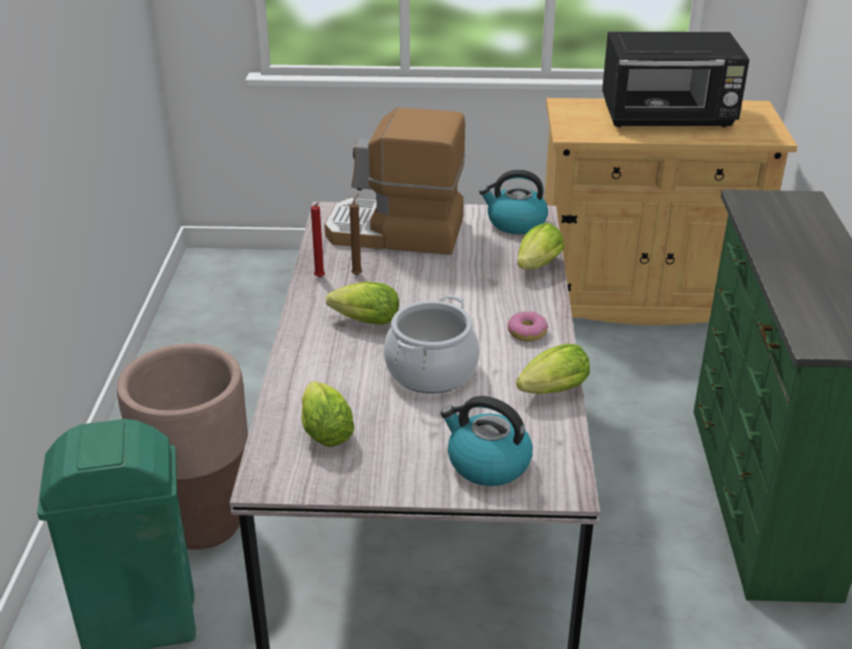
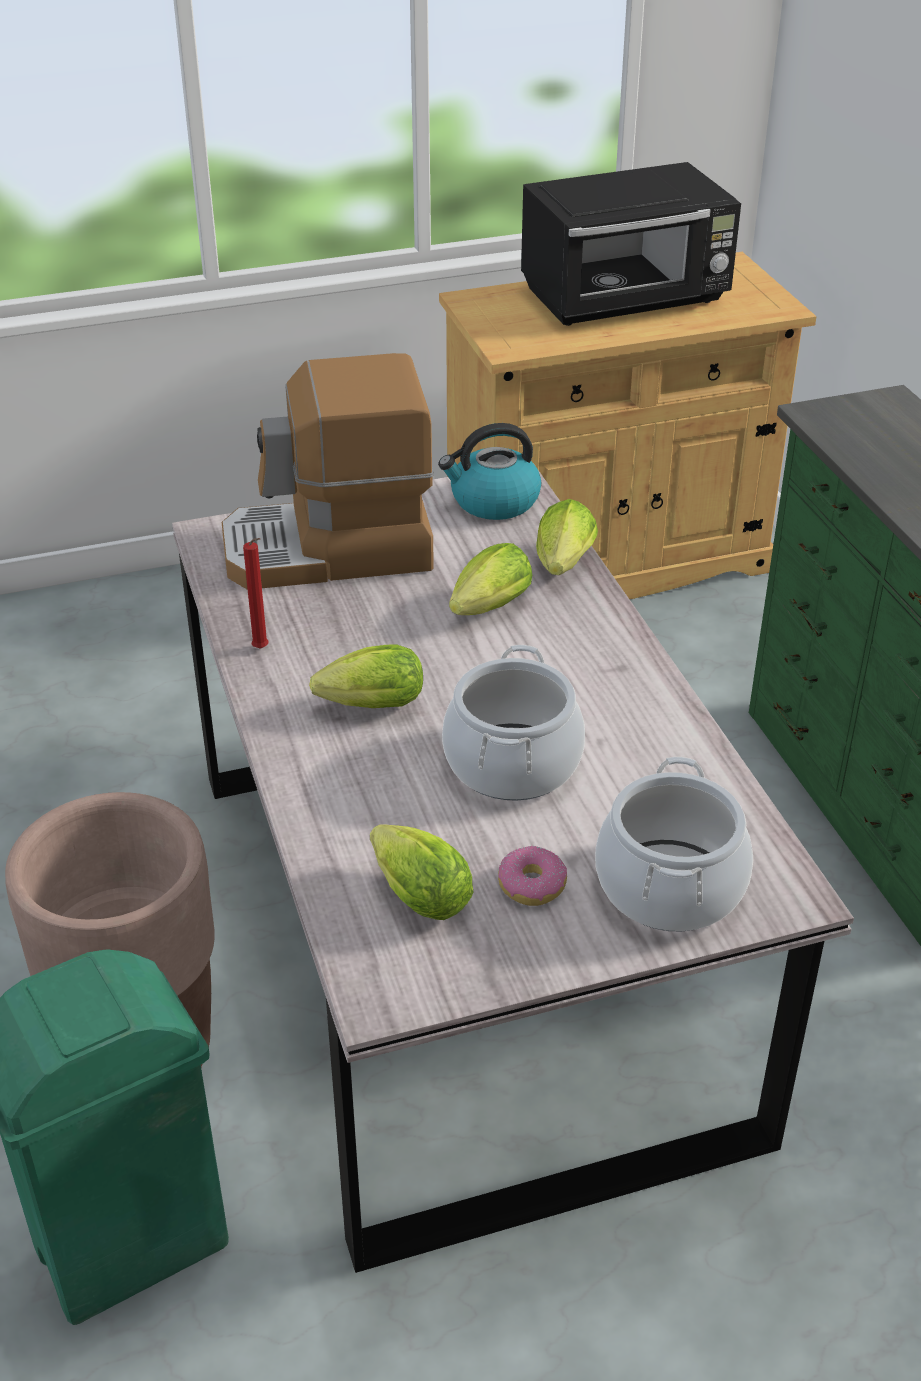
camera: 20 degrees left, 5 degrees up
brown candle [349,194,362,275] -> none
kettle [440,396,533,486] -> cooking pot [595,757,753,932]
donut [508,311,548,341] -> donut moved to [498,846,567,906]
lettuce [516,344,590,394] -> lettuce moved to [449,543,532,615]

